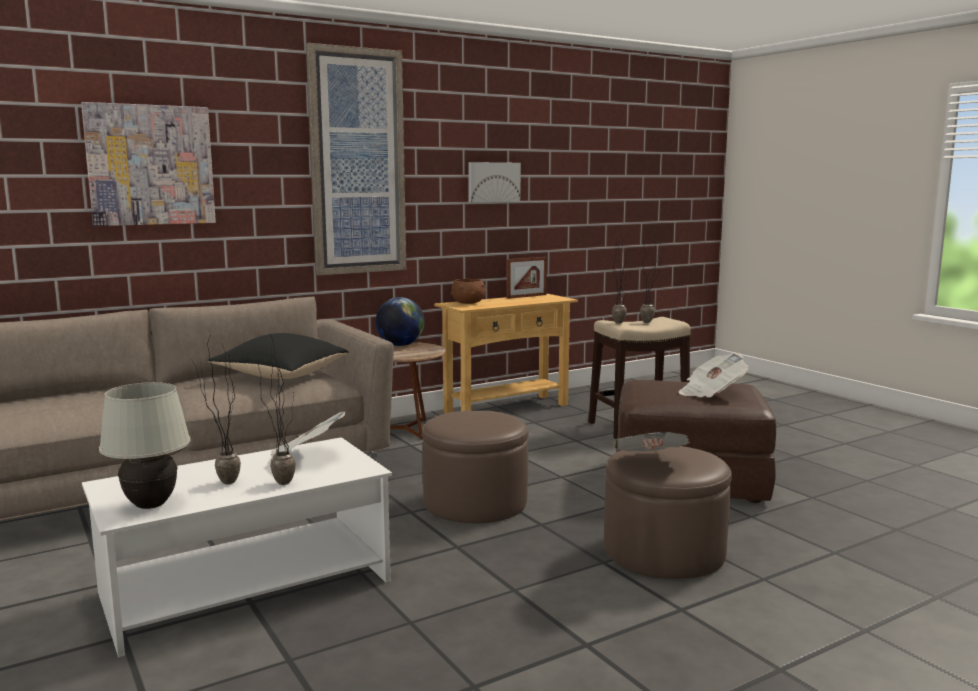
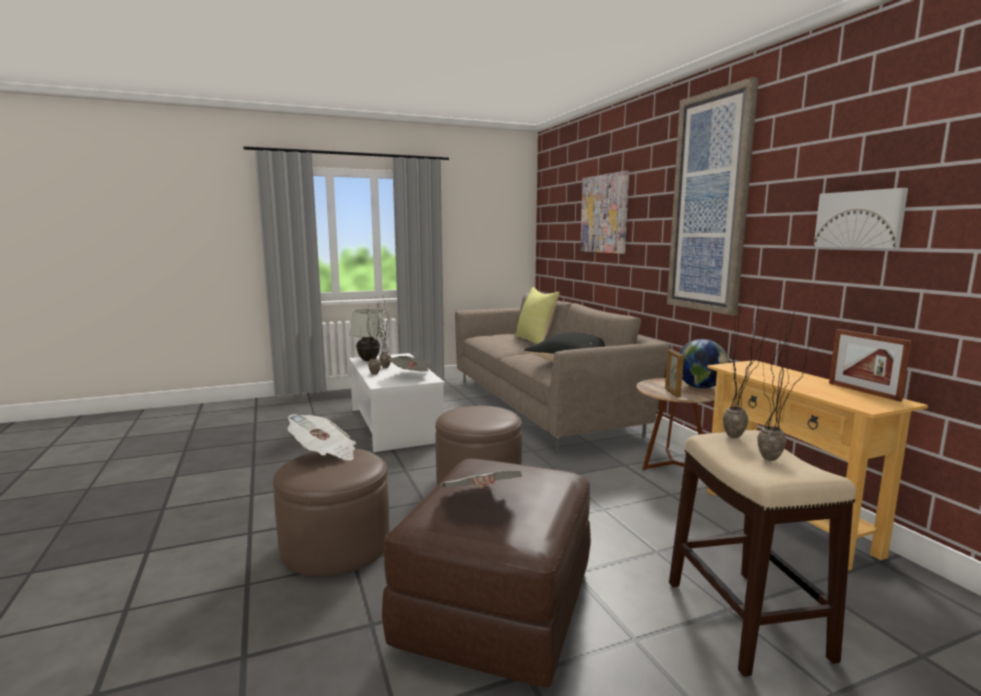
camera: 100 degrees right, 0 degrees up
brown bowl [451,279,486,304] -> none
none -> yellow pillow [516,287,560,344]
none -> picture frame [665,349,684,398]

